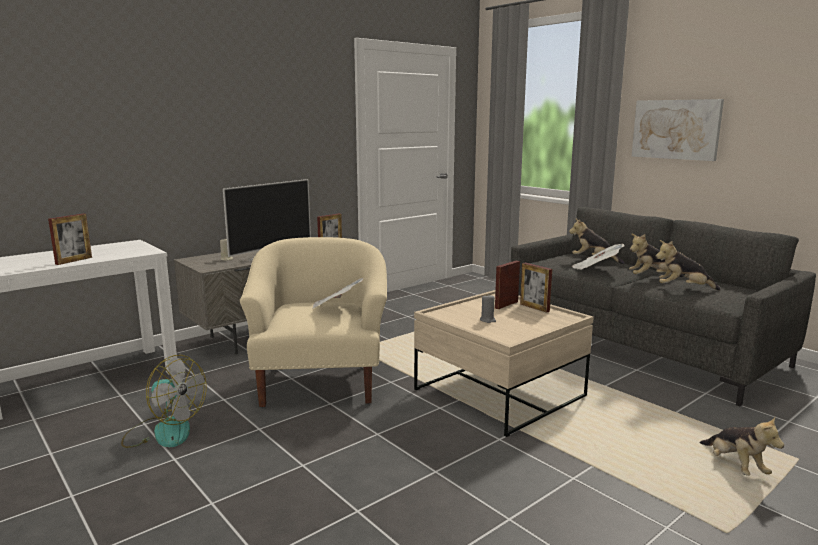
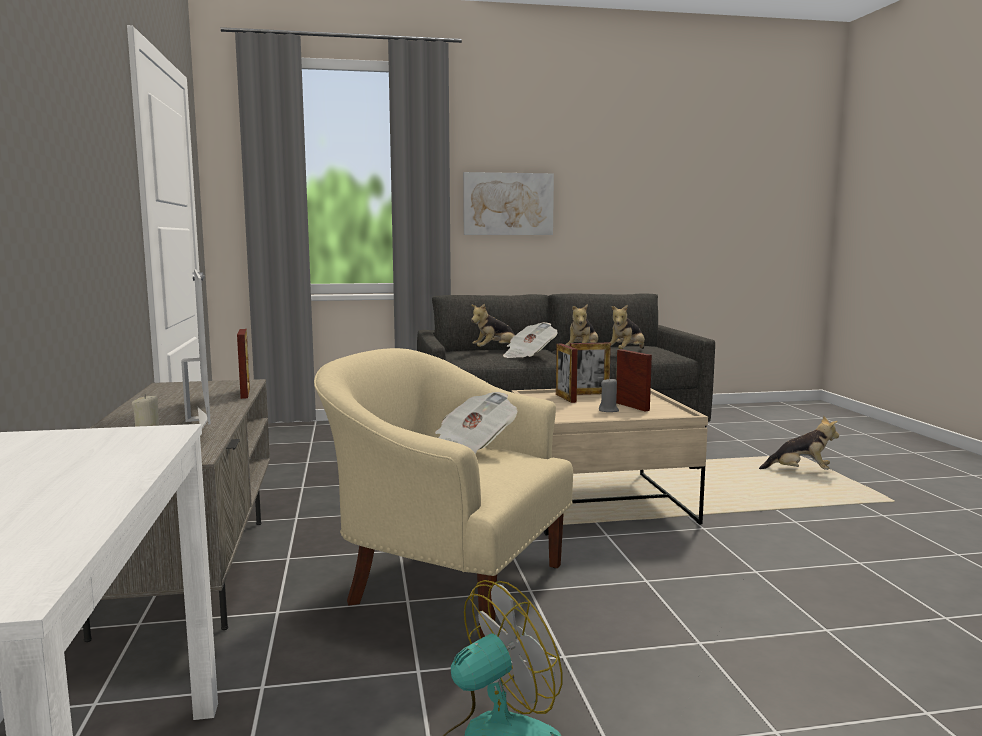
camera: 60 degrees left, 5 degrees down
picture frame [48,214,92,265] -> picture frame moved to [616,349,652,412]

